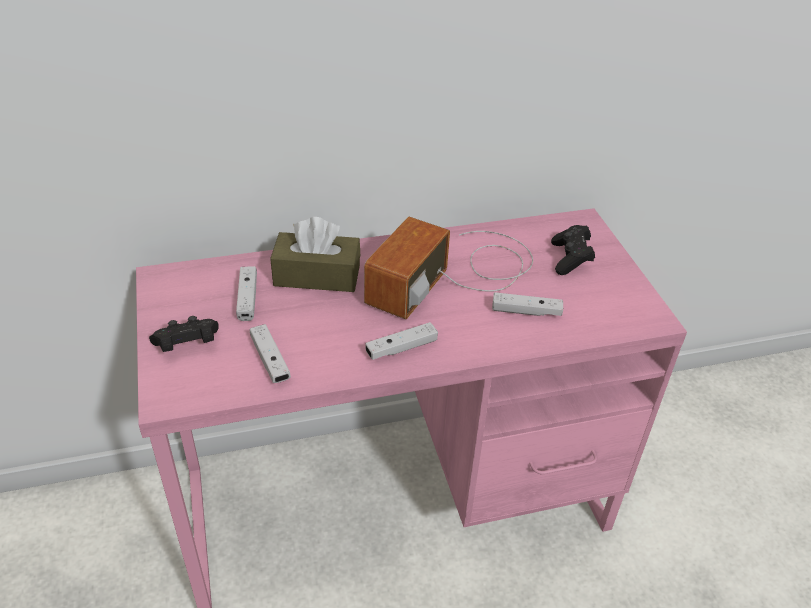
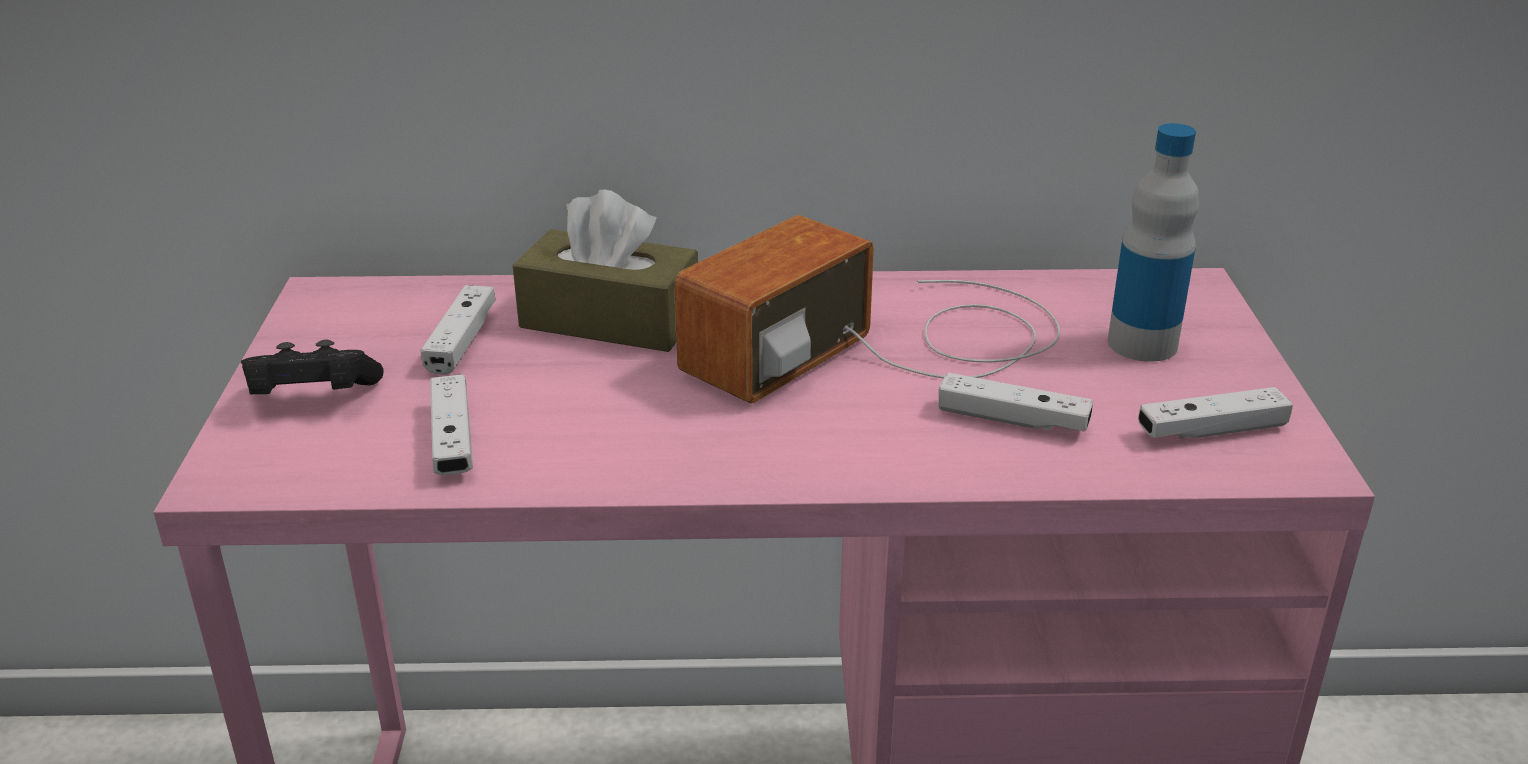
camera: 15 degrees right, 10 degrees down
white game controller [365,322,438,360] -> white game controller moved to [1138,387,1293,439]
black game controller [551,225,595,275] -> bottle [1108,123,1199,362]

